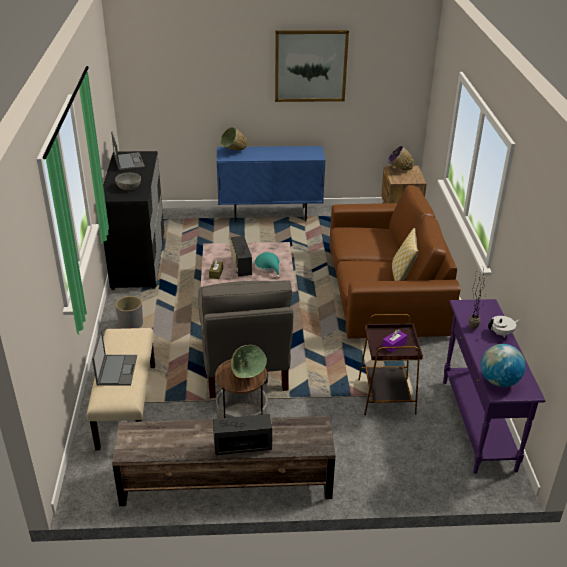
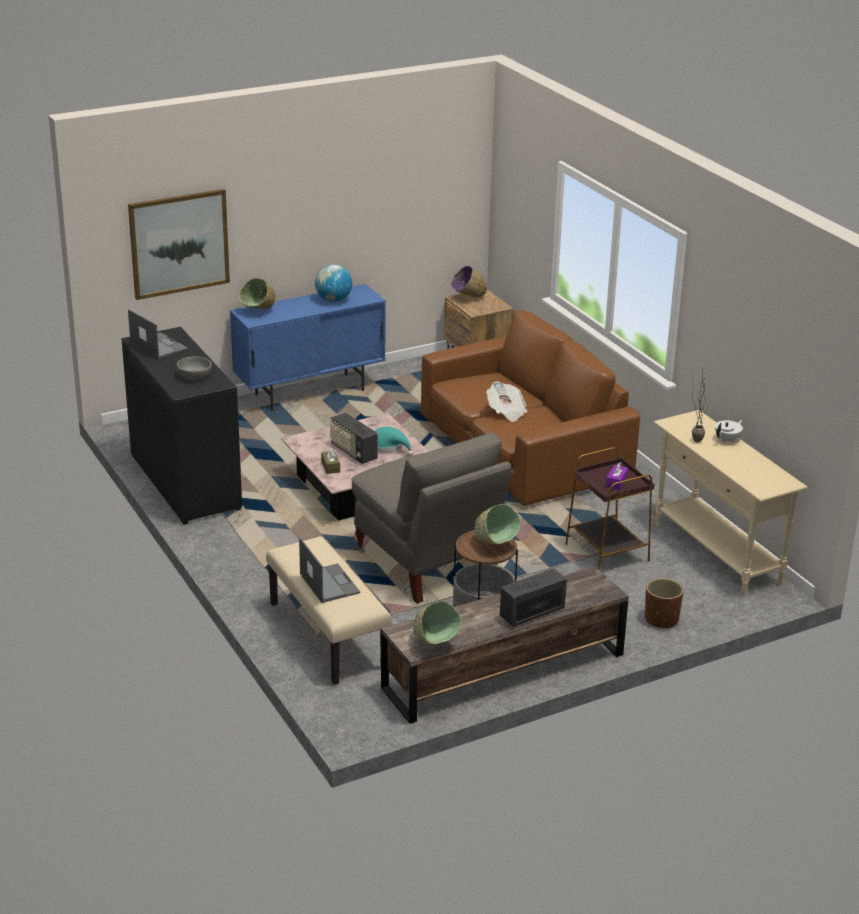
camera: 25 degrees left, 5 degrees down
grey planter [115,296,143,329] -> none
picture [275,30,349,102] -> picture moved to [128,189,230,300]
pillow [392,228,418,281] -> none
purple console table [443,299,546,474] -> beige console table [654,410,808,596]
globe [481,344,526,387] -> globe moved to [315,264,352,302]
none -> green bowl [413,601,461,644]
none -> newspaper [486,381,528,422]
none -> brown planter [645,578,684,628]

